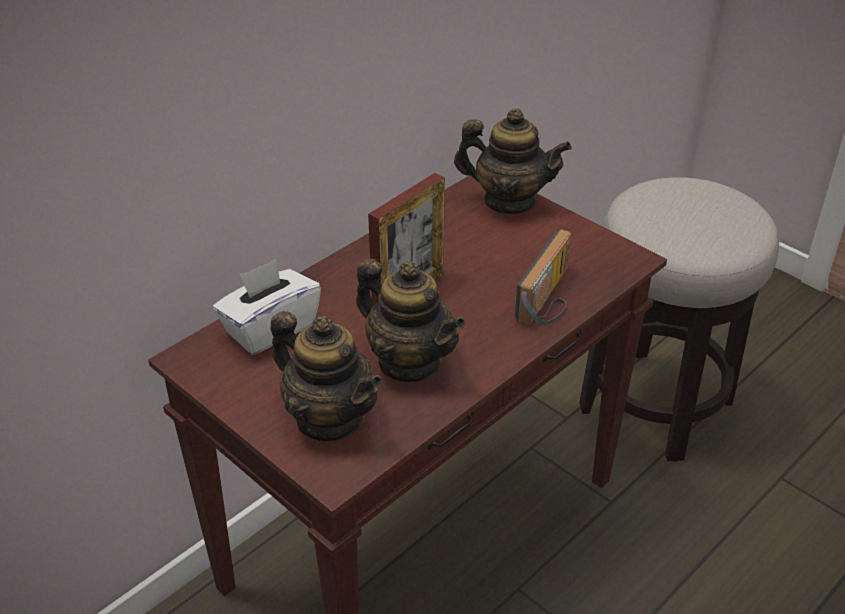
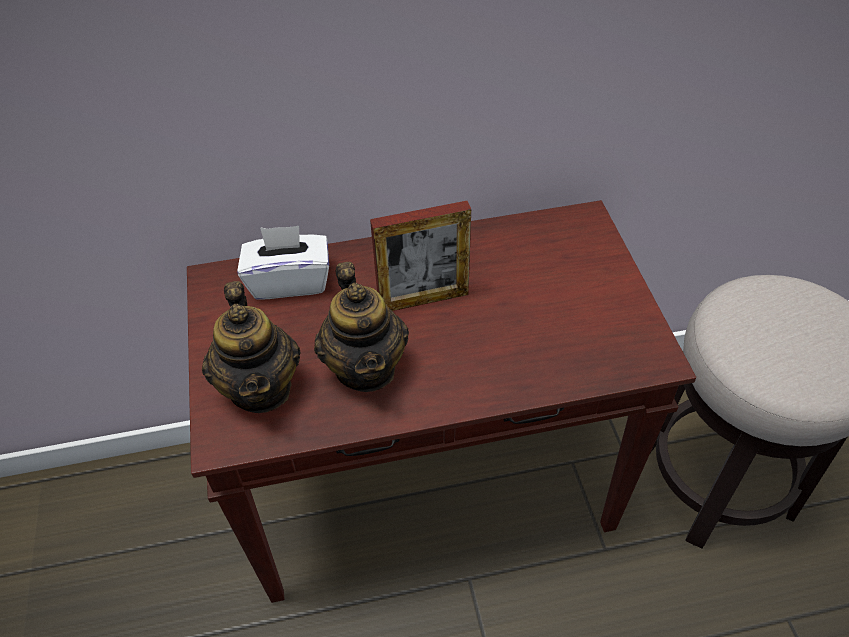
camera: 35 degrees right, 10 degrees up
teapot [454,108,572,214] -> none
radio [515,229,571,325] -> none

